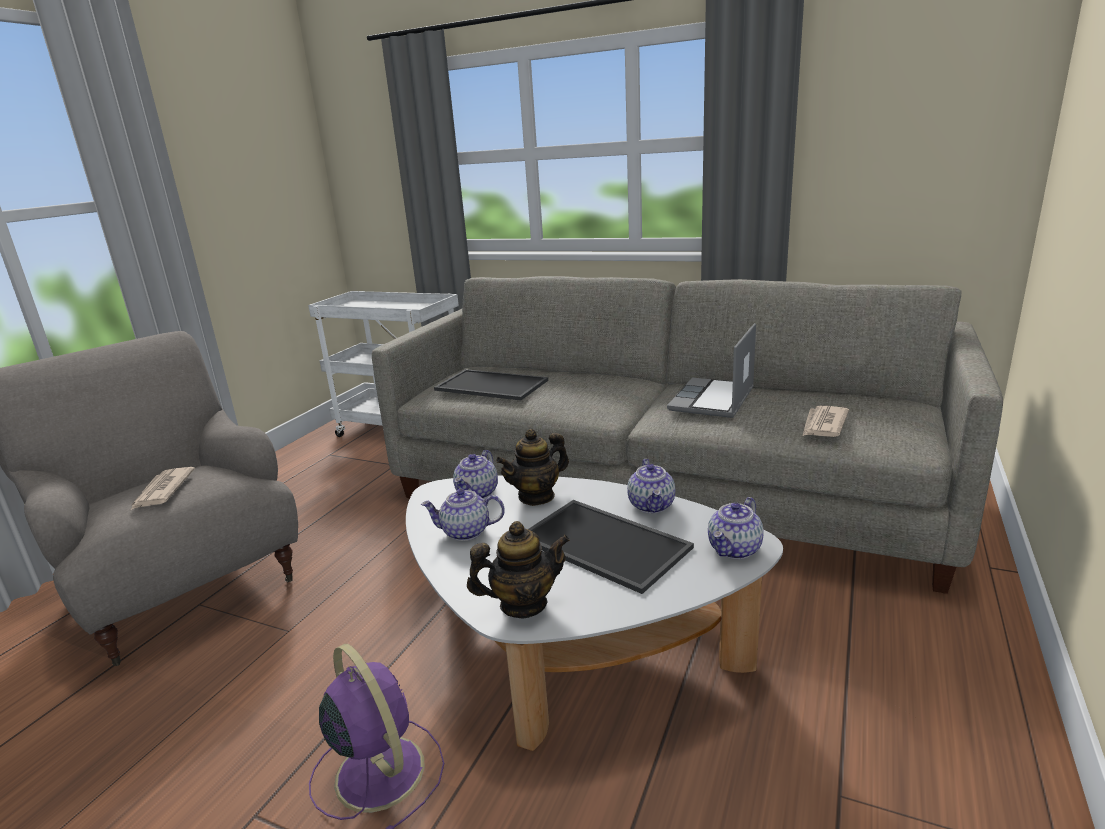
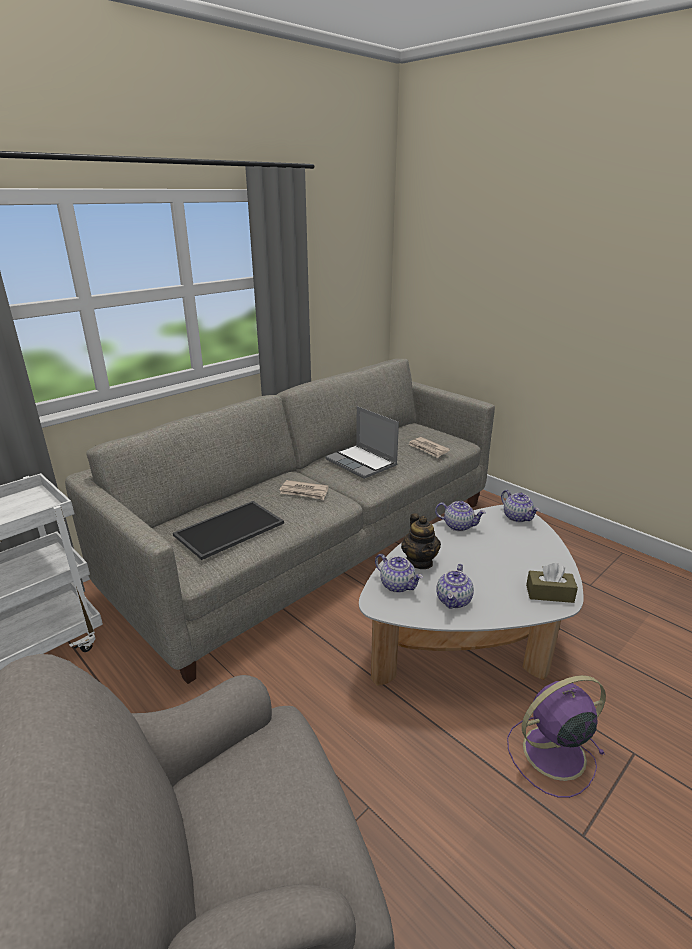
camera: 70 degrees left, 5 degrees up
newspaper [131,467,195,510] -> newspaper moved to [279,480,329,500]
teapot [467,521,570,618] -> brown tissue box [526,563,578,603]
tray [528,500,694,594] -> none

